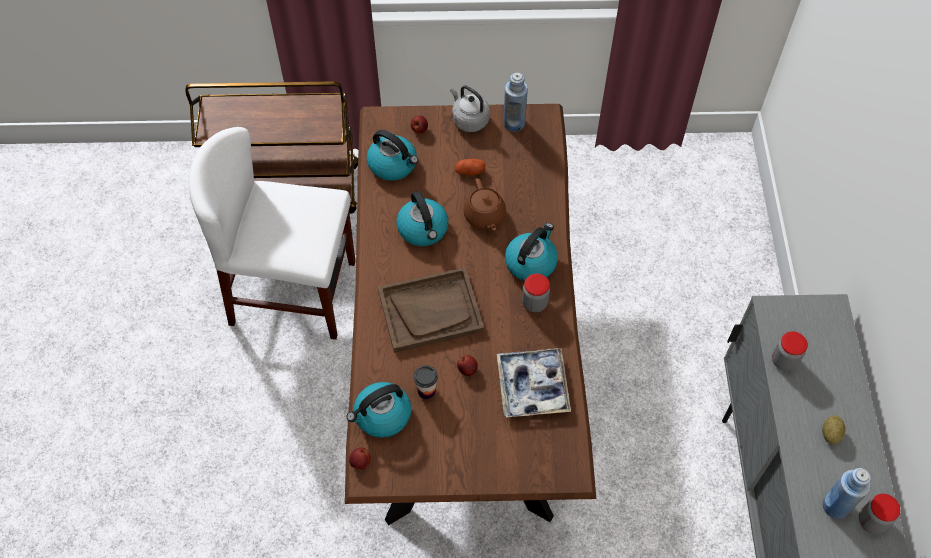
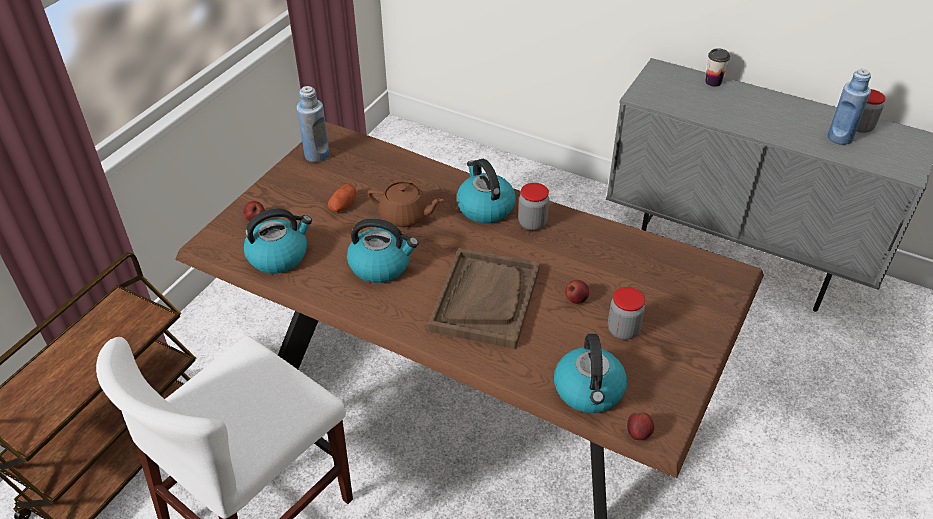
camera: 60 degrees left, 15 degrees down
cup [413,365,438,399] -> cup moved to [705,48,730,87]
grey kettle [450,85,490,132] -> none
tray [497,348,571,418] -> none
jar [772,332,808,371] -> jar moved to [608,287,645,340]
potato [822,416,846,444] -> none

